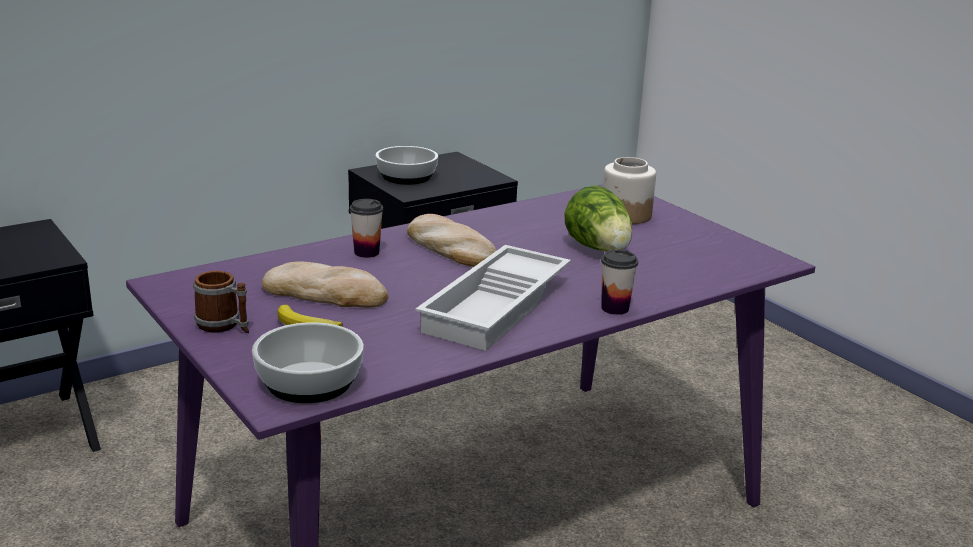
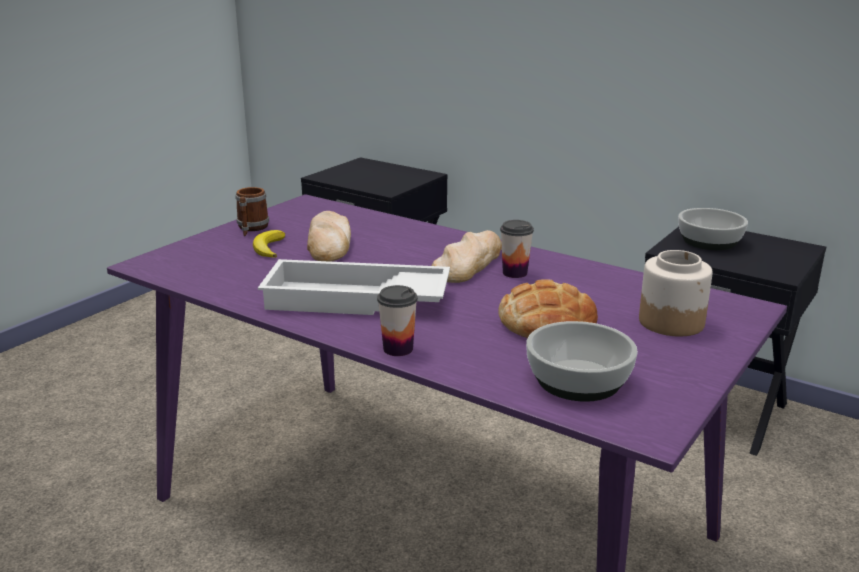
camera: 70 degrees right, 0 degrees up
bowl [252,322,364,403] -> bowl moved to [526,321,638,402]
cup [350,199,383,258] -> cup moved to [500,220,534,278]
lettuce [564,185,632,251] -> bread [498,279,598,338]

